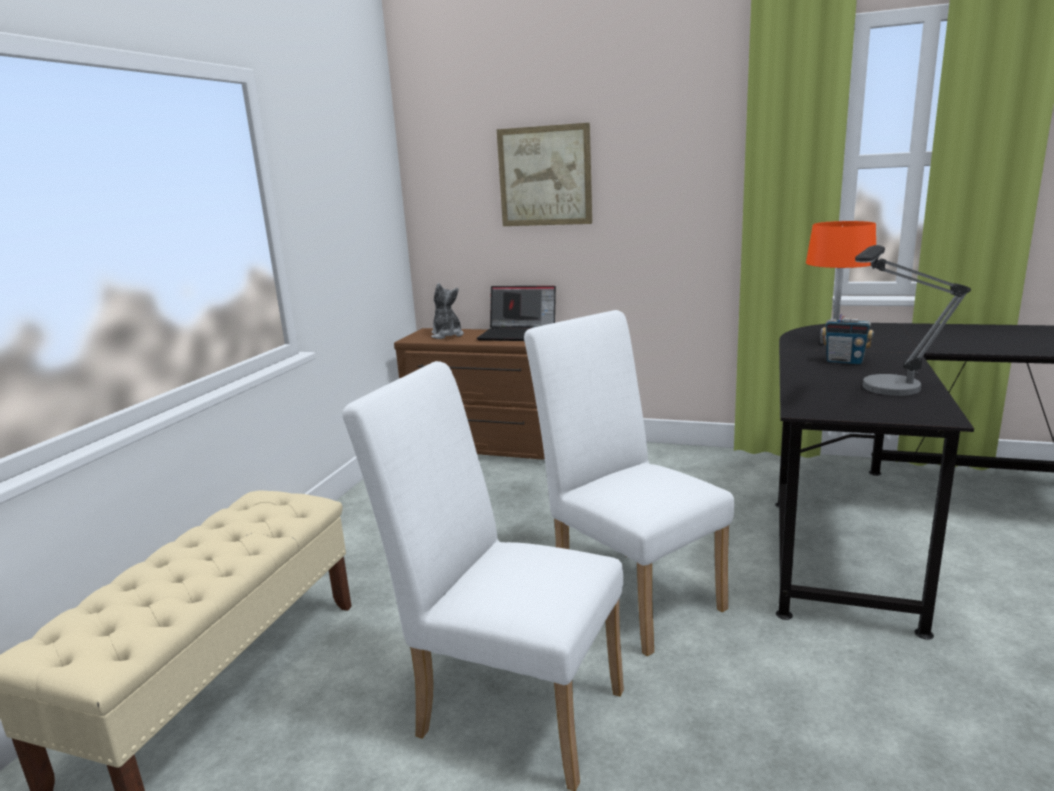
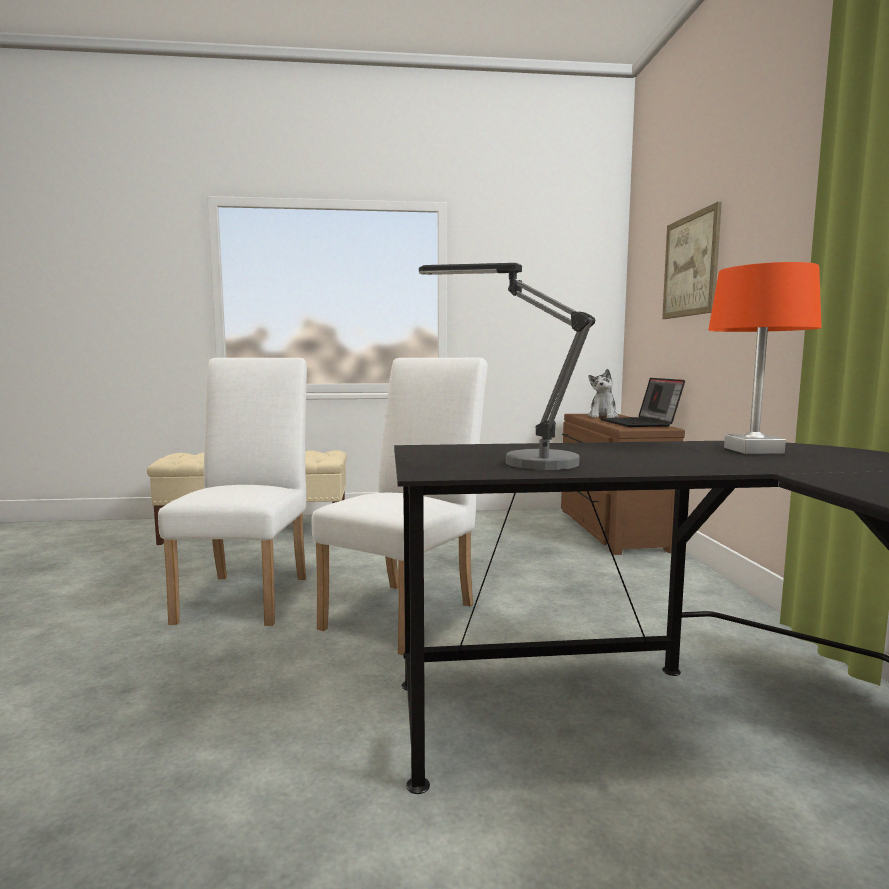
camera: 65 degrees right, 10 degrees down
plush toy [431,283,464,339] -> plush toy turned 150 degrees clockwise [588,369,618,418]
radio [821,298,874,364] -> none

